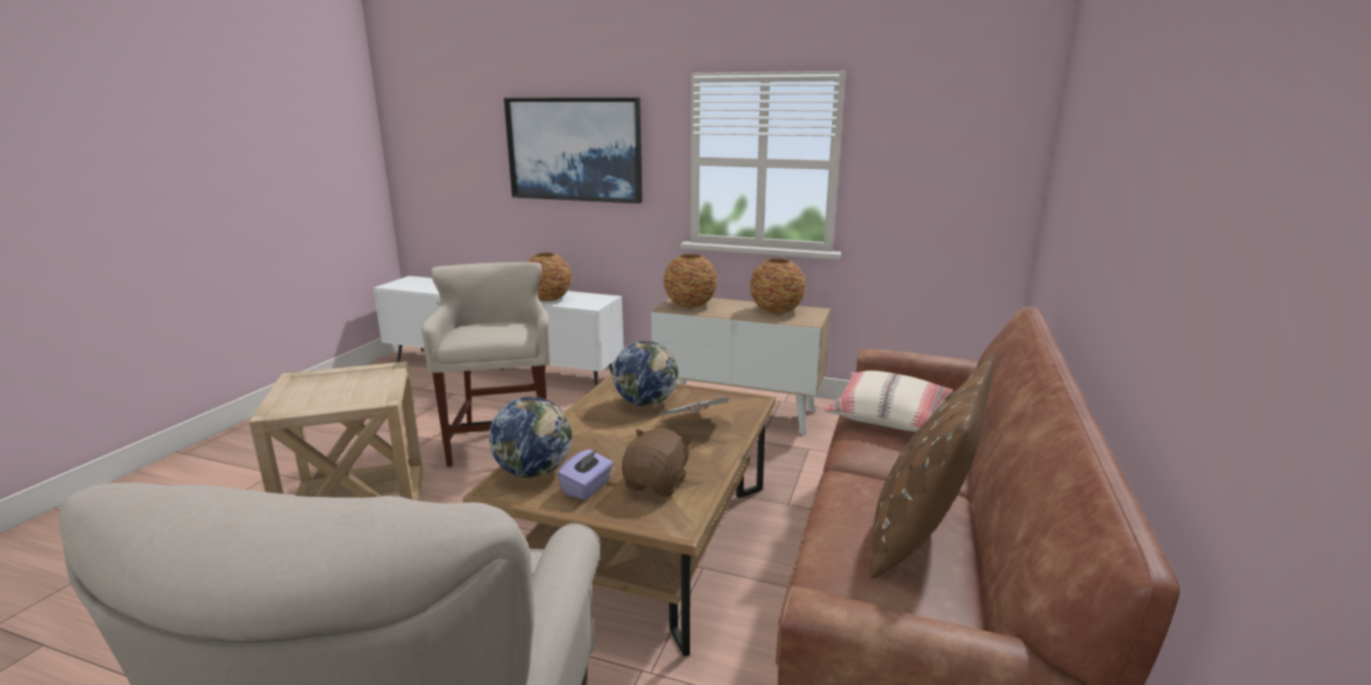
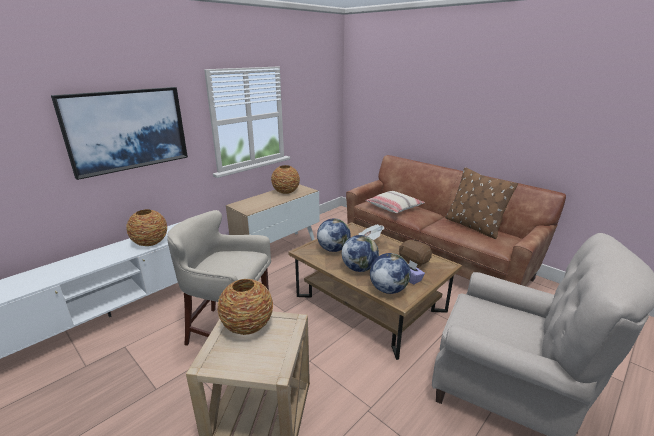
camera: 65 degrees left, 5 degrees up
vase [664,254,717,308] -> vase moved to [217,279,273,335]
none -> globe [342,235,379,272]

